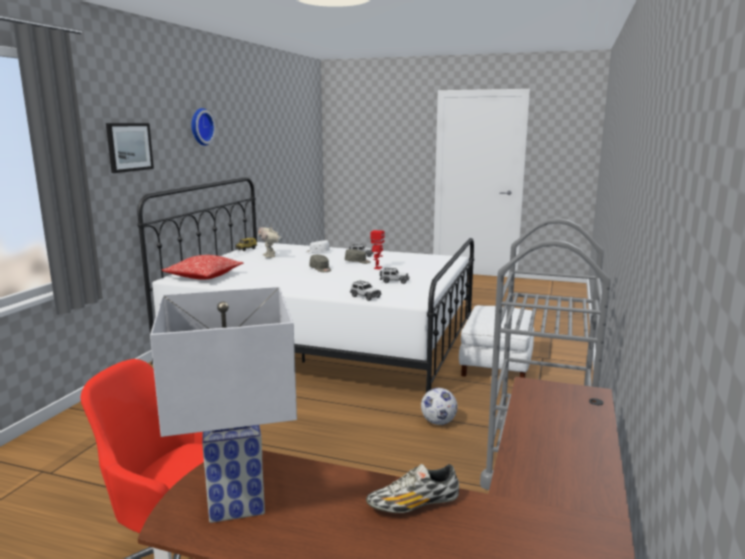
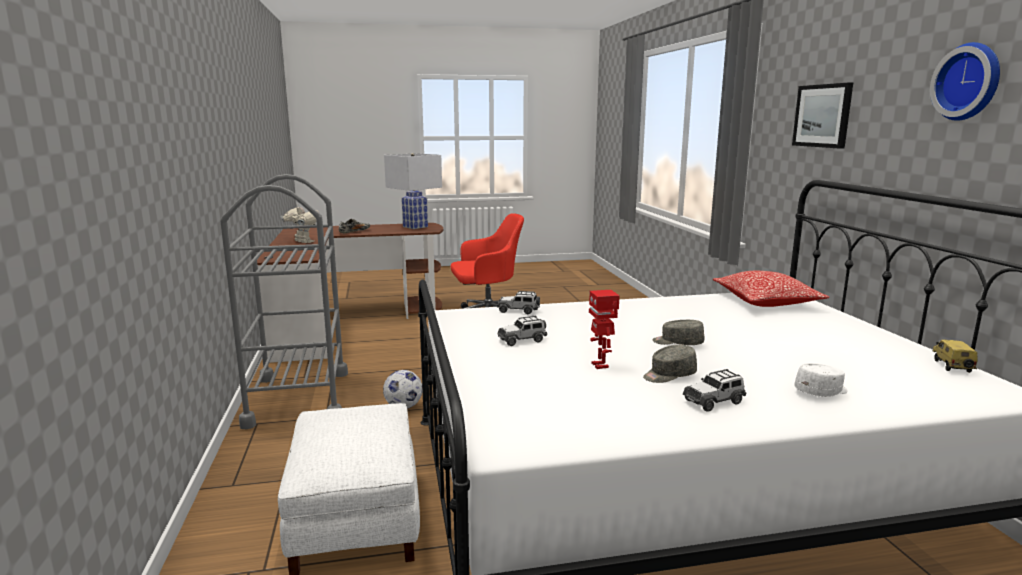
camera: 150 degrees right, 0 degrees up
toy robot [258,225,282,258] -> toy robot moved to [281,204,318,243]

